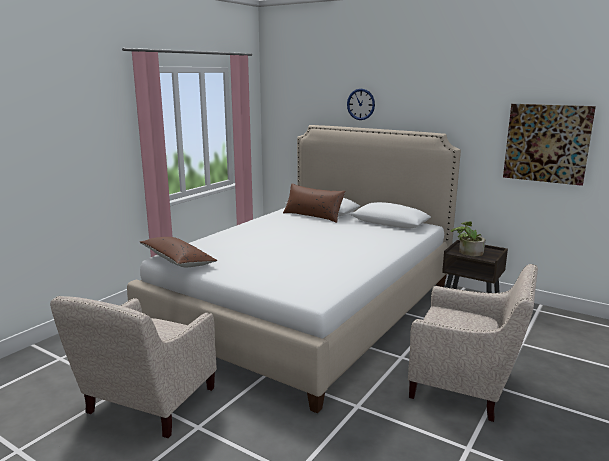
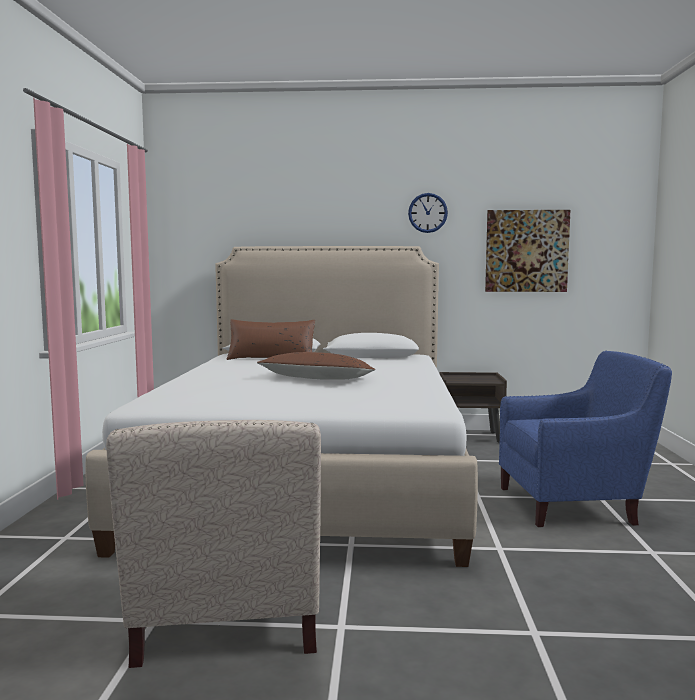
camera: 30 degrees left, 10 degrees down
brown pillow [140,237,217,267] -> brown pillow moved to [257,352,376,380]
wall clock [347,89,375,120] -> wall clock moved to [408,193,448,233]
beige armchair [408,264,538,422] -> blue armchair [499,351,672,527]
potted plant [451,221,486,256] -> none

